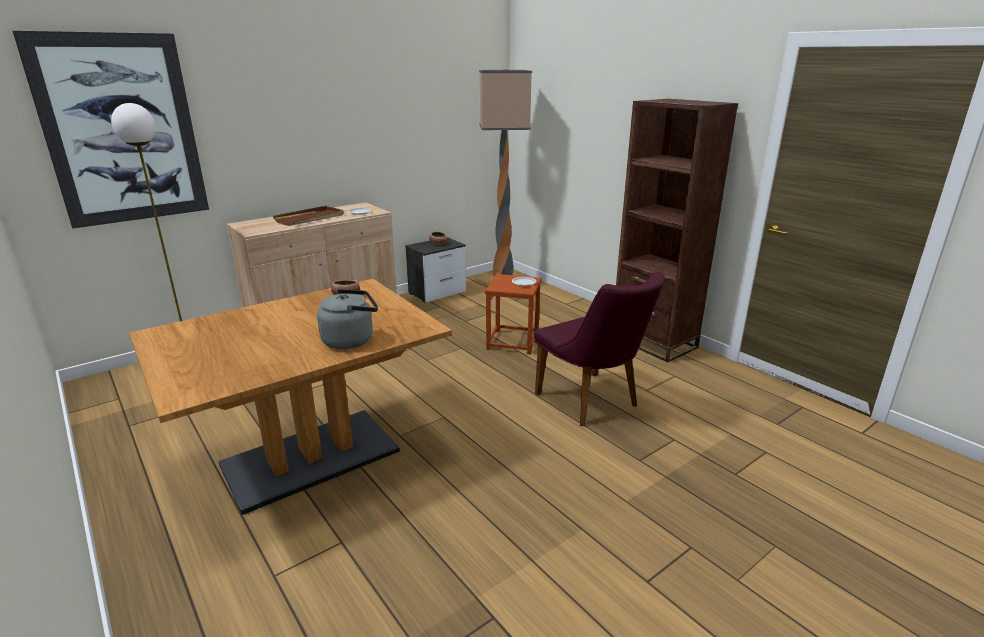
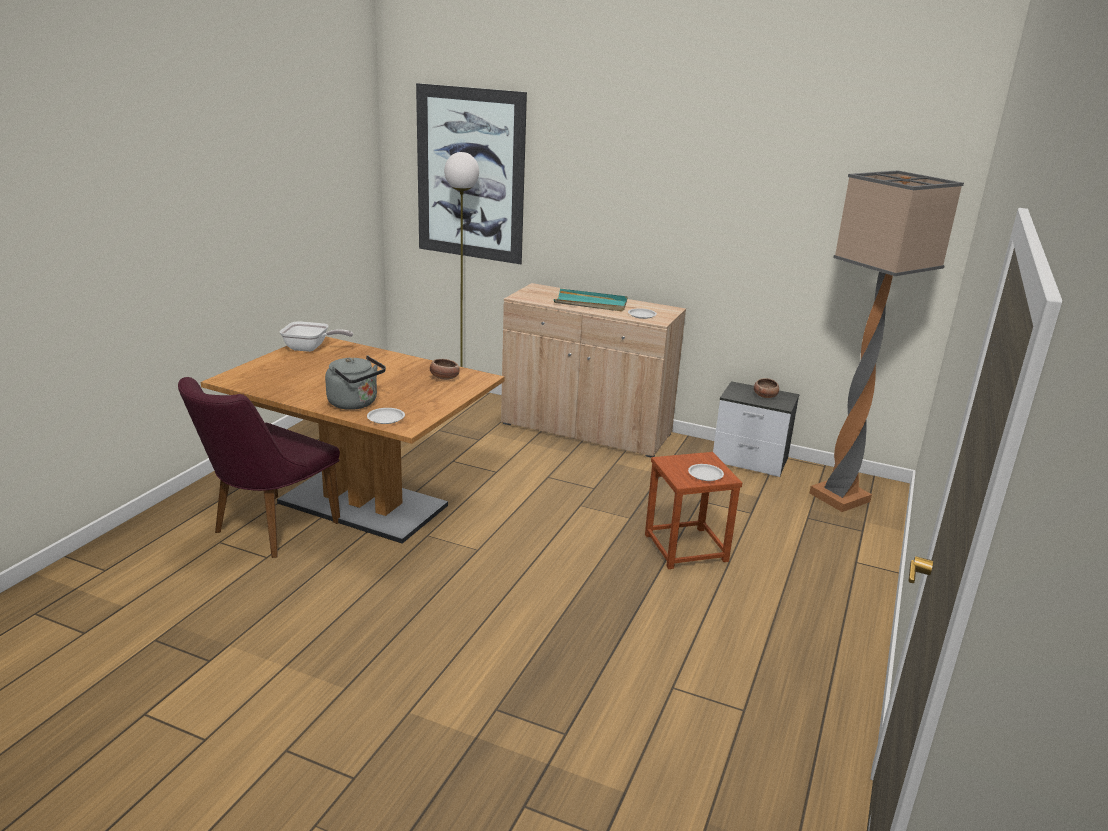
camera: 60 degrees right, 0 degrees up
brown tray [273,206,344,226] -> turquoise tray [554,289,628,311]
purple chair [534,272,665,426] -> purple chair moved to [178,377,340,558]
brown bookcase [616,99,738,362] -> none
none -> frying pan [280,321,353,352]
none -> white plate [367,408,405,424]

